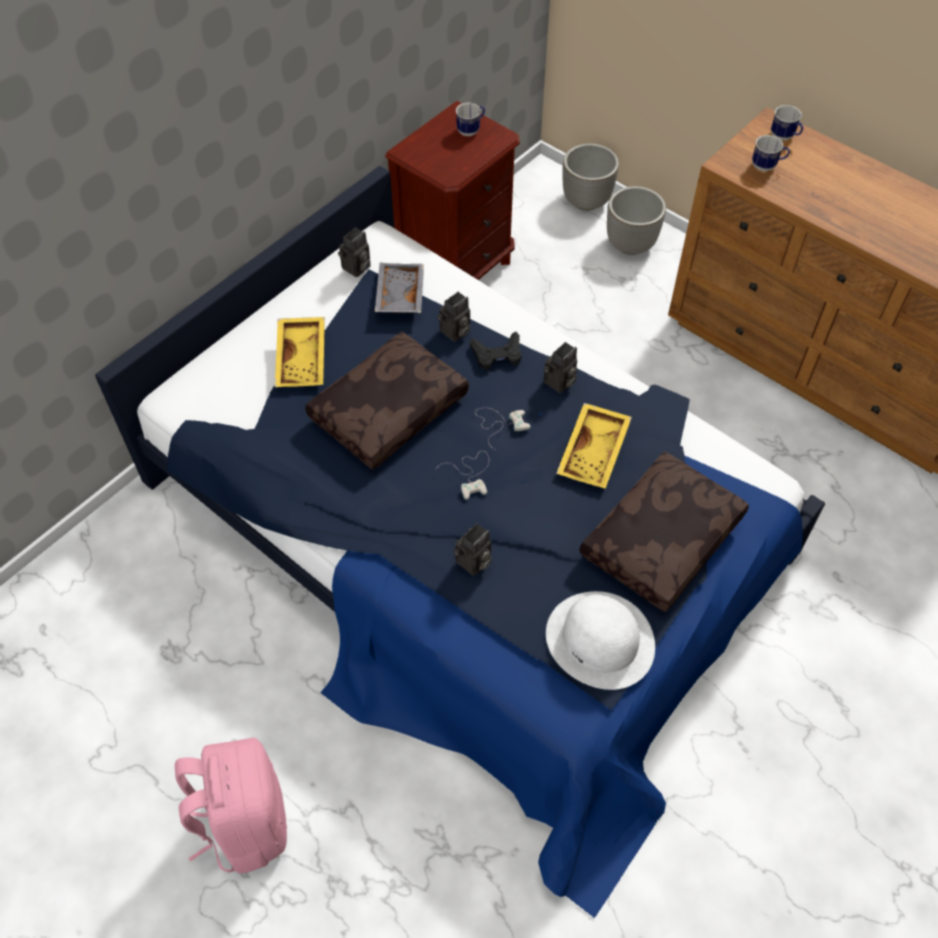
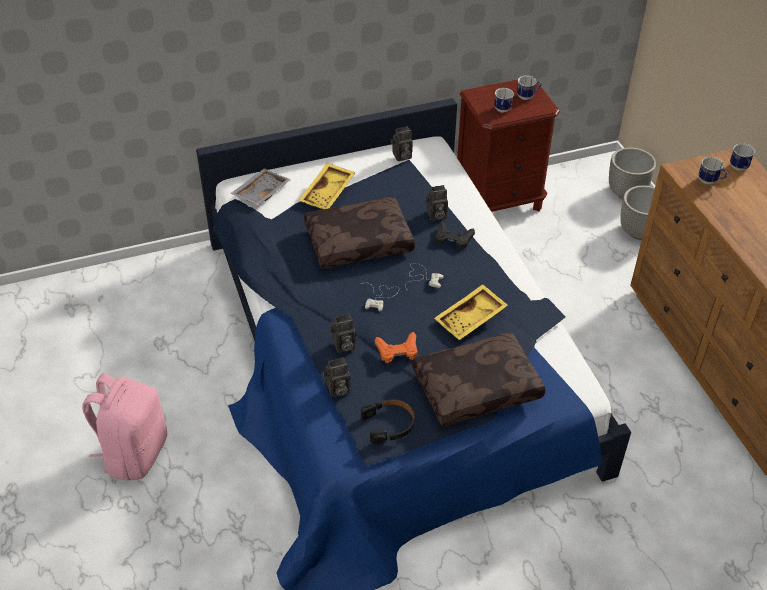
camera: 30 degrees right, 10 degrees down
grey tray [375,263,424,313] -> grey tray moved to [231,168,291,205]
camera [544,342,577,393] -> camera moved to [323,357,350,397]
white hat [546,591,655,690] -> black headphones [361,399,415,445]
none -> orange game controller [375,332,417,363]
none -> mug [494,88,514,113]

